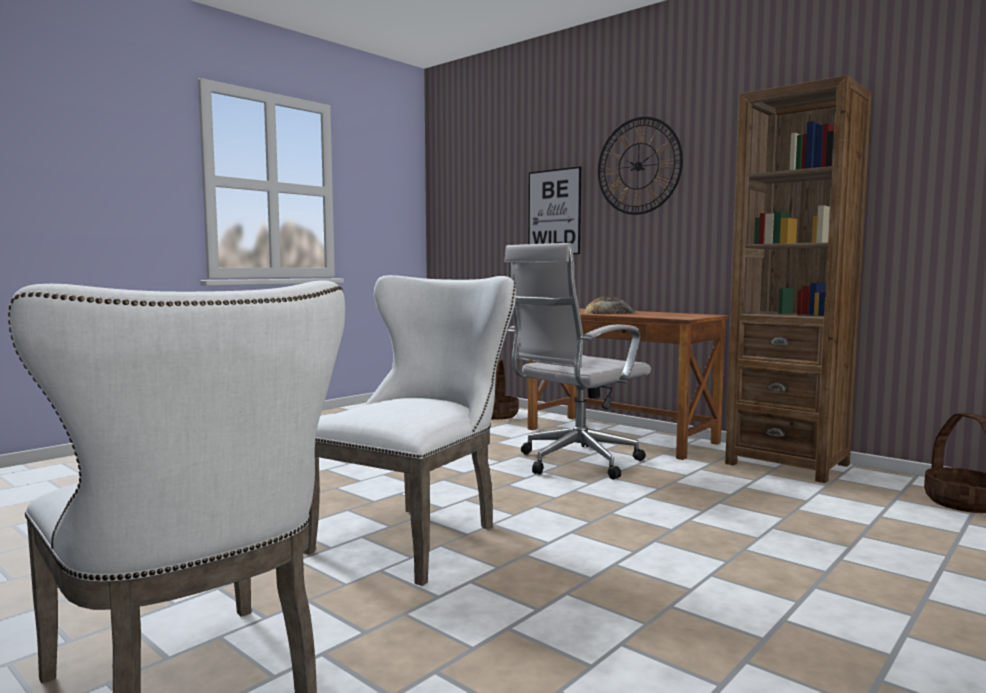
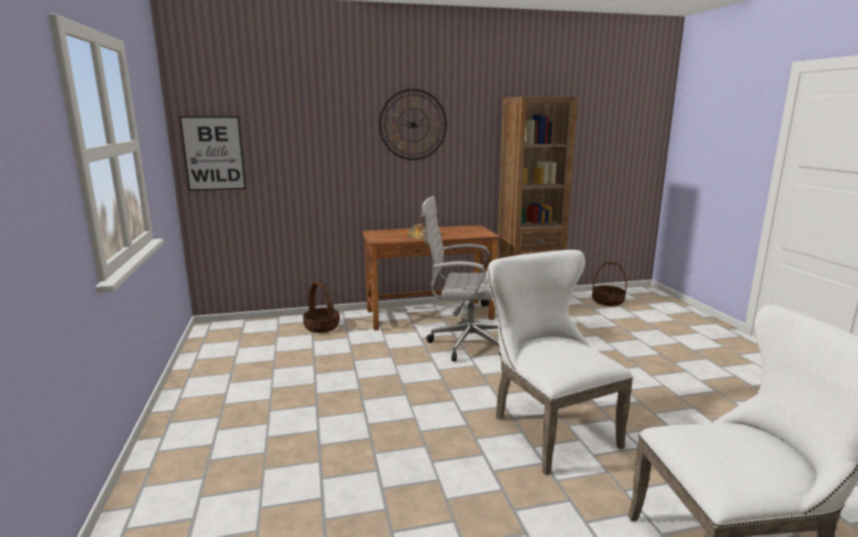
camera: 55 degrees left, 10 degrees up
white office chair [504,243,651,480] -> white office chair turned 105 degrees clockwise [421,196,501,362]
picture [528,166,581,254] -> picture moved to [180,116,246,191]

